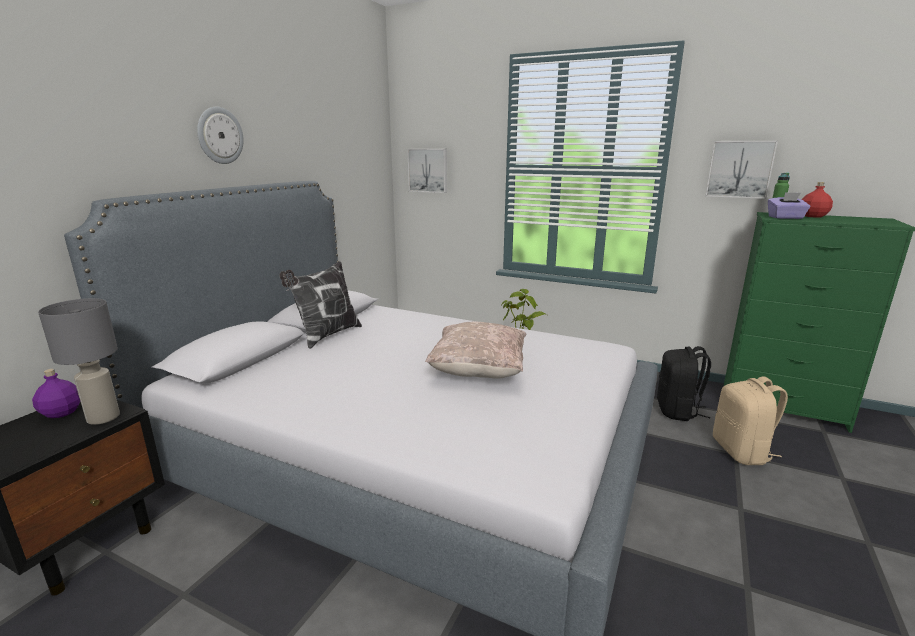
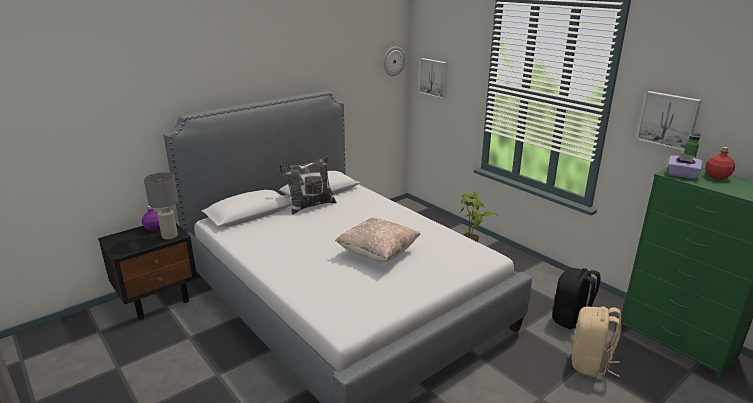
camera: 25 degrees right, 5 degrees up
wall clock [197,107,244,164] -> wall clock moved to [383,46,405,76]

